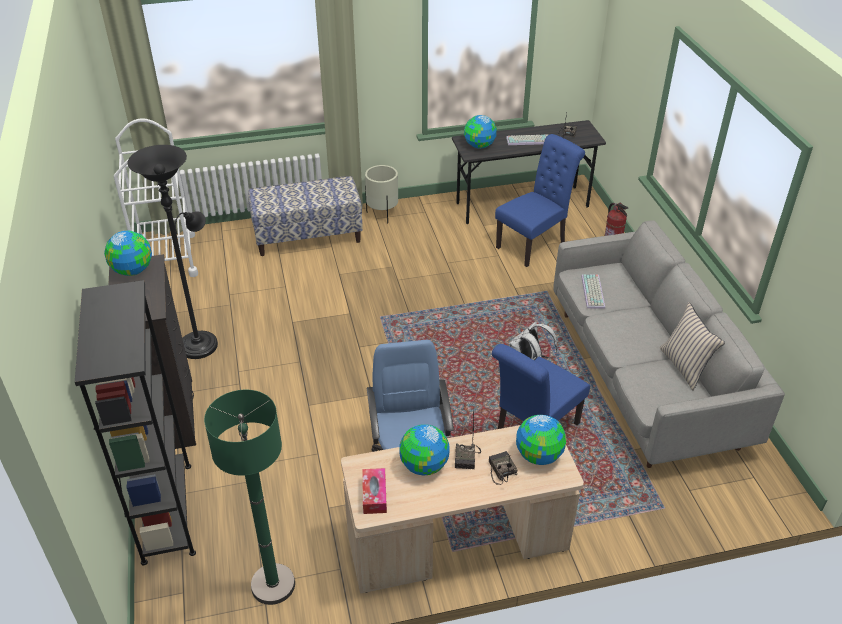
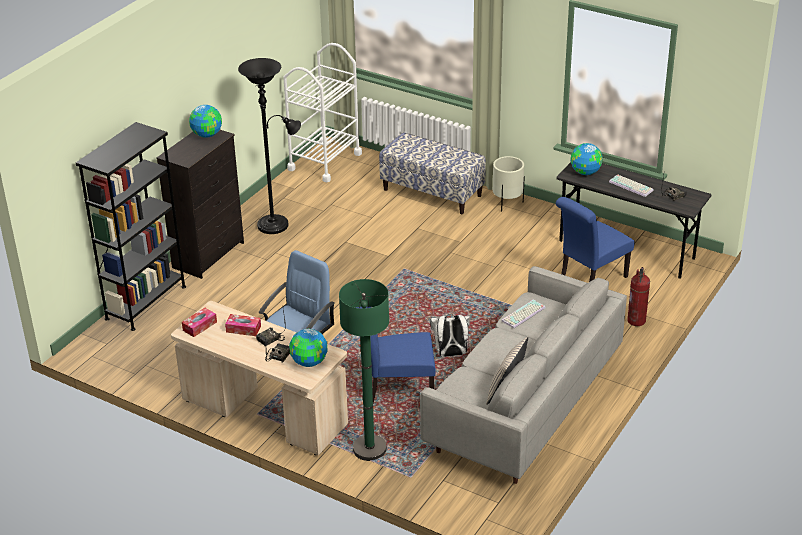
camera: 45 degrees right, 5 degrees down
green floor lamp [204,390,295,605] -> green floor lamp moved to [339,279,389,461]
globe [399,424,450,475] -> tissue box [225,314,261,336]
blue chair [495,134,585,267] -> blue chair turned 135 degrees clockwise [556,197,635,282]

